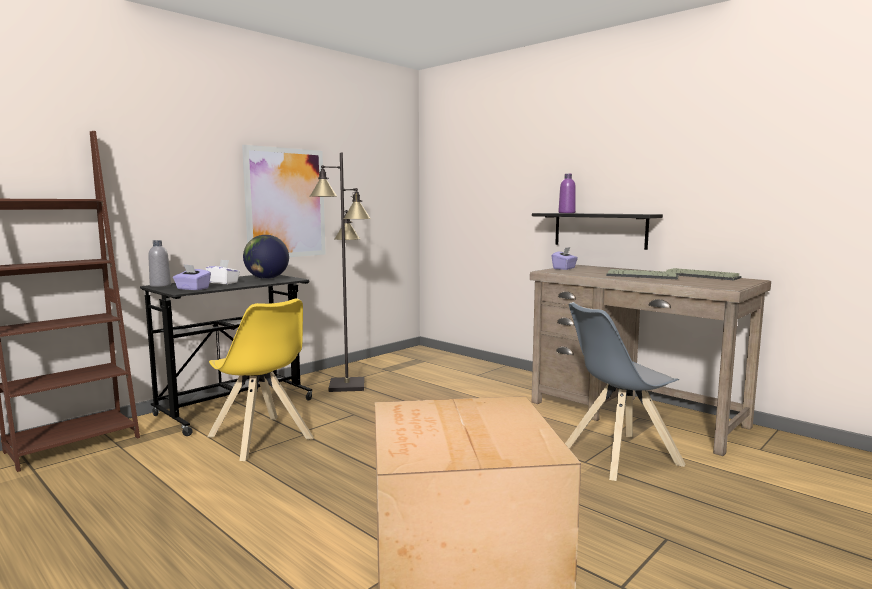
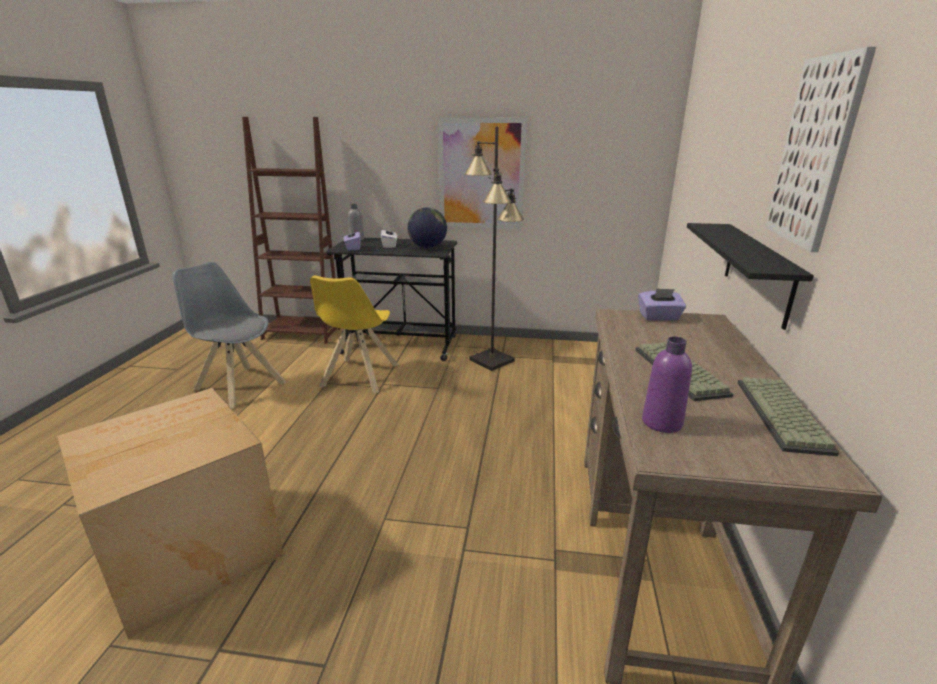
camera: 55 degrees right, 15 degrees up
purple bottle [558,174,576,213] -> purple bottle moved to [642,337,692,433]
grey chair [565,302,686,481] -> grey chair moved to [173,262,286,408]
none -> picture [766,47,876,252]

